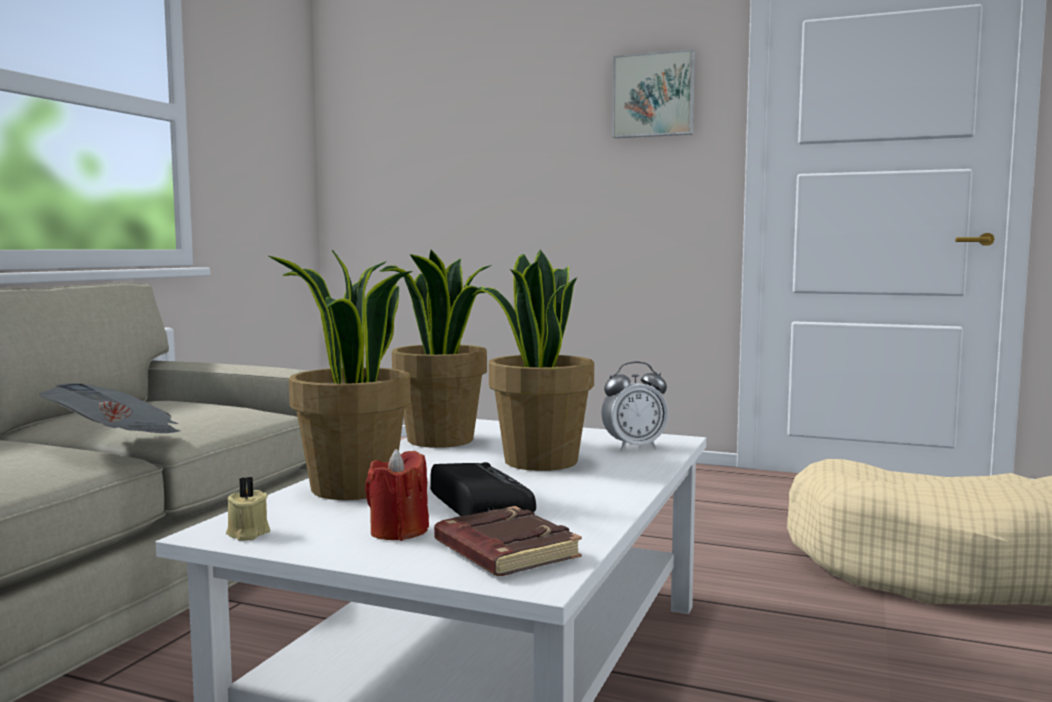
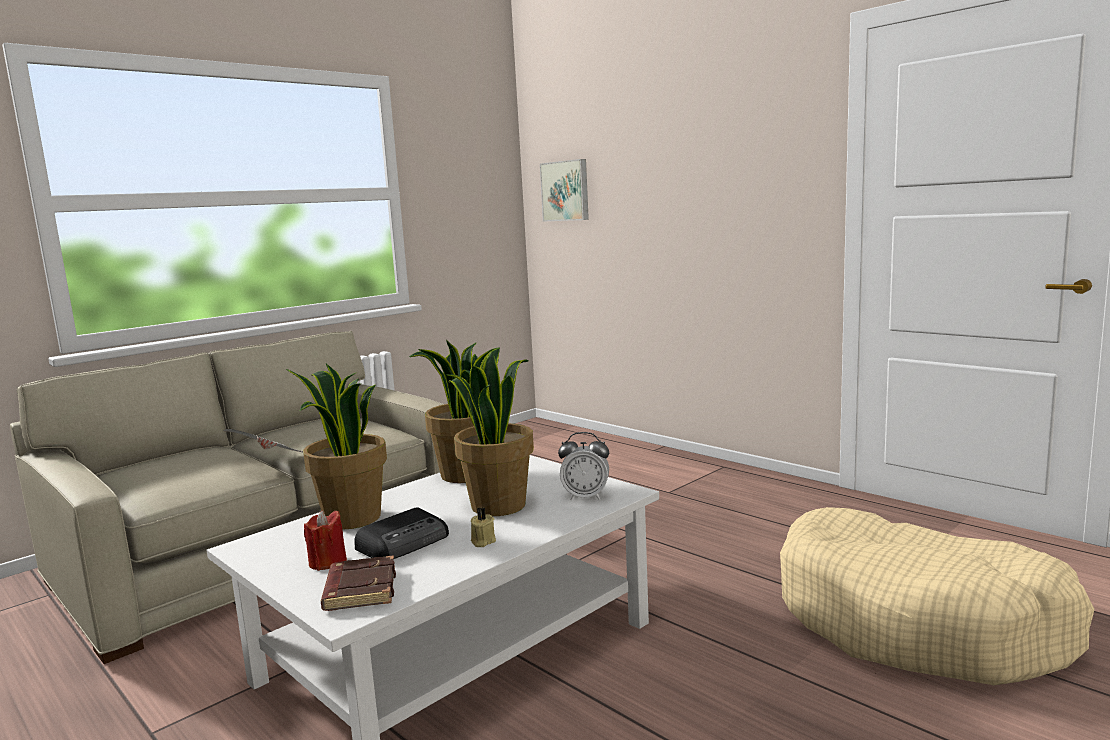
camera: 25 degrees right, 5 degrees up
beige candle [226,477,270,541] -> beige candle moved to [471,507,496,547]
radio [430,462,536,516] -> radio turned 45 degrees clockwise [354,507,449,559]
picture [612,49,695,138] -> picture moved to [540,159,589,222]

